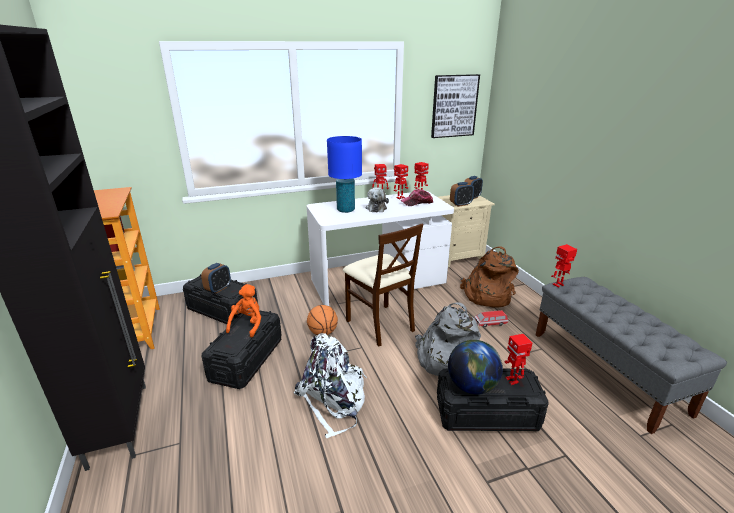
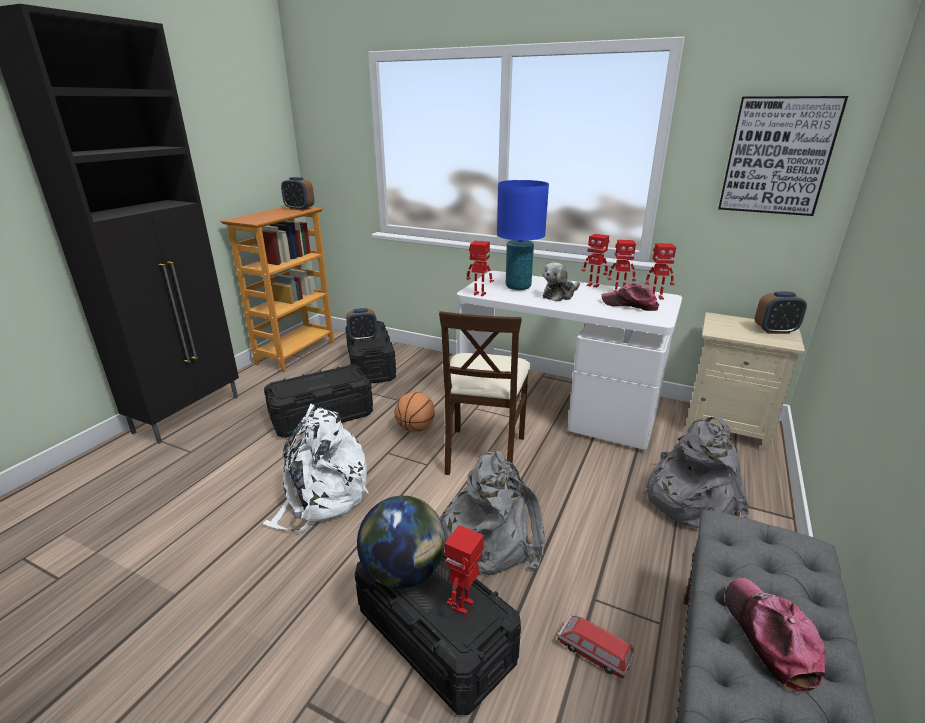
camera: 45 degrees right, 0 degrees up
orange plush toy [226,284,261,337] -> none
alarm clock [450,182,474,207] -> alarm clock moved to [281,177,314,210]
brown backpack [460,246,519,308] -> grey backpack [643,417,749,528]
toy car [474,310,508,327] -> toy car moved to [556,614,634,680]
toy robot [551,244,577,288] -> toy robot moved to [467,241,494,296]
none -> cap [725,578,826,693]

